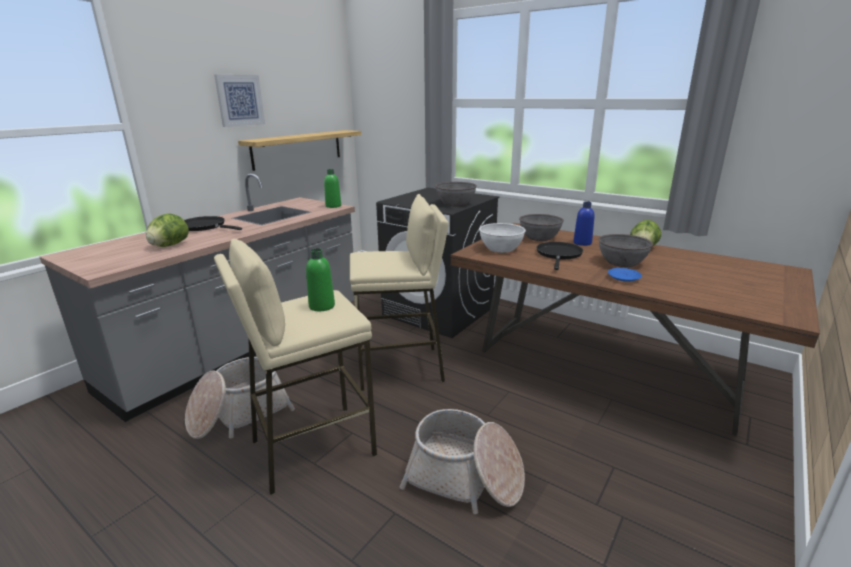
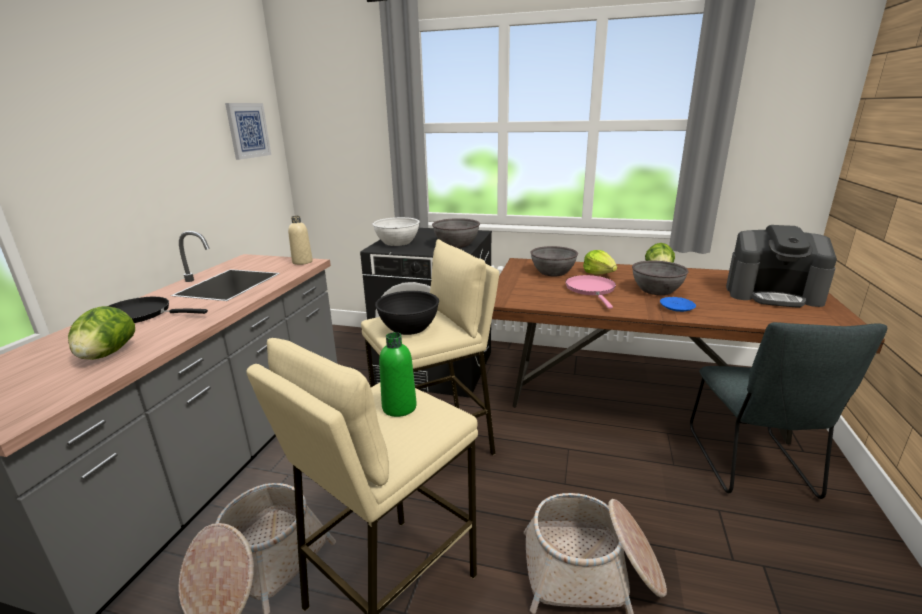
camera: 20 degrees left, 0 degrees up
picture [214,75,265,127] -> picture moved to [225,103,271,160]
shelf [238,130,361,171] -> none
green bottle [324,169,341,208] -> beige bottle [288,216,313,265]
white bowl [479,223,526,253] -> white bowl moved to [373,217,420,246]
black frying pan [536,242,583,270] -> pink frying pan [565,275,616,309]
blue bottle [573,201,595,246] -> lettuce [583,250,617,275]
none -> black bowl [375,291,439,335]
none -> grey chair [690,322,888,499]
none -> coffee machine [726,225,837,308]

